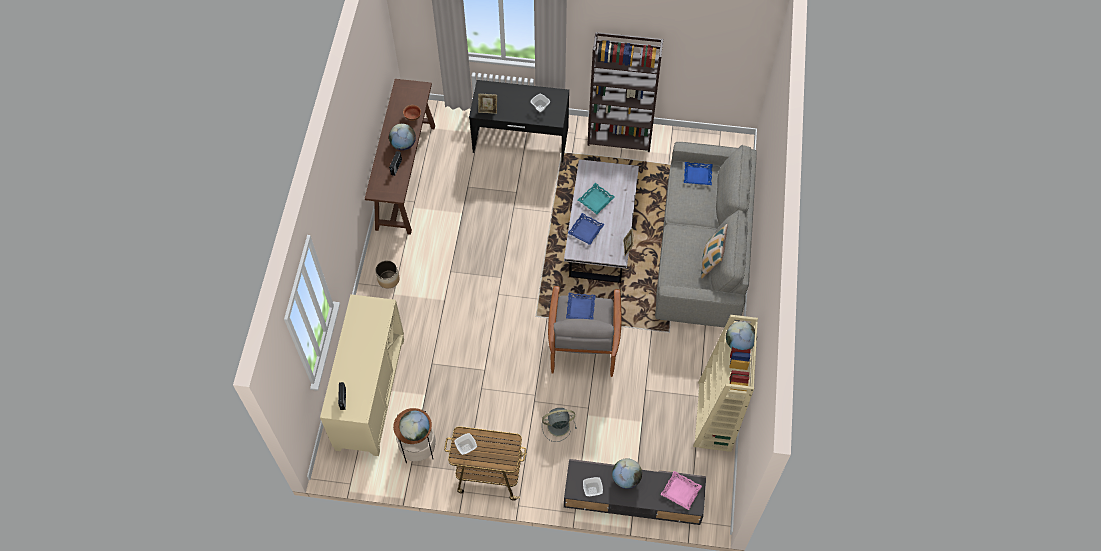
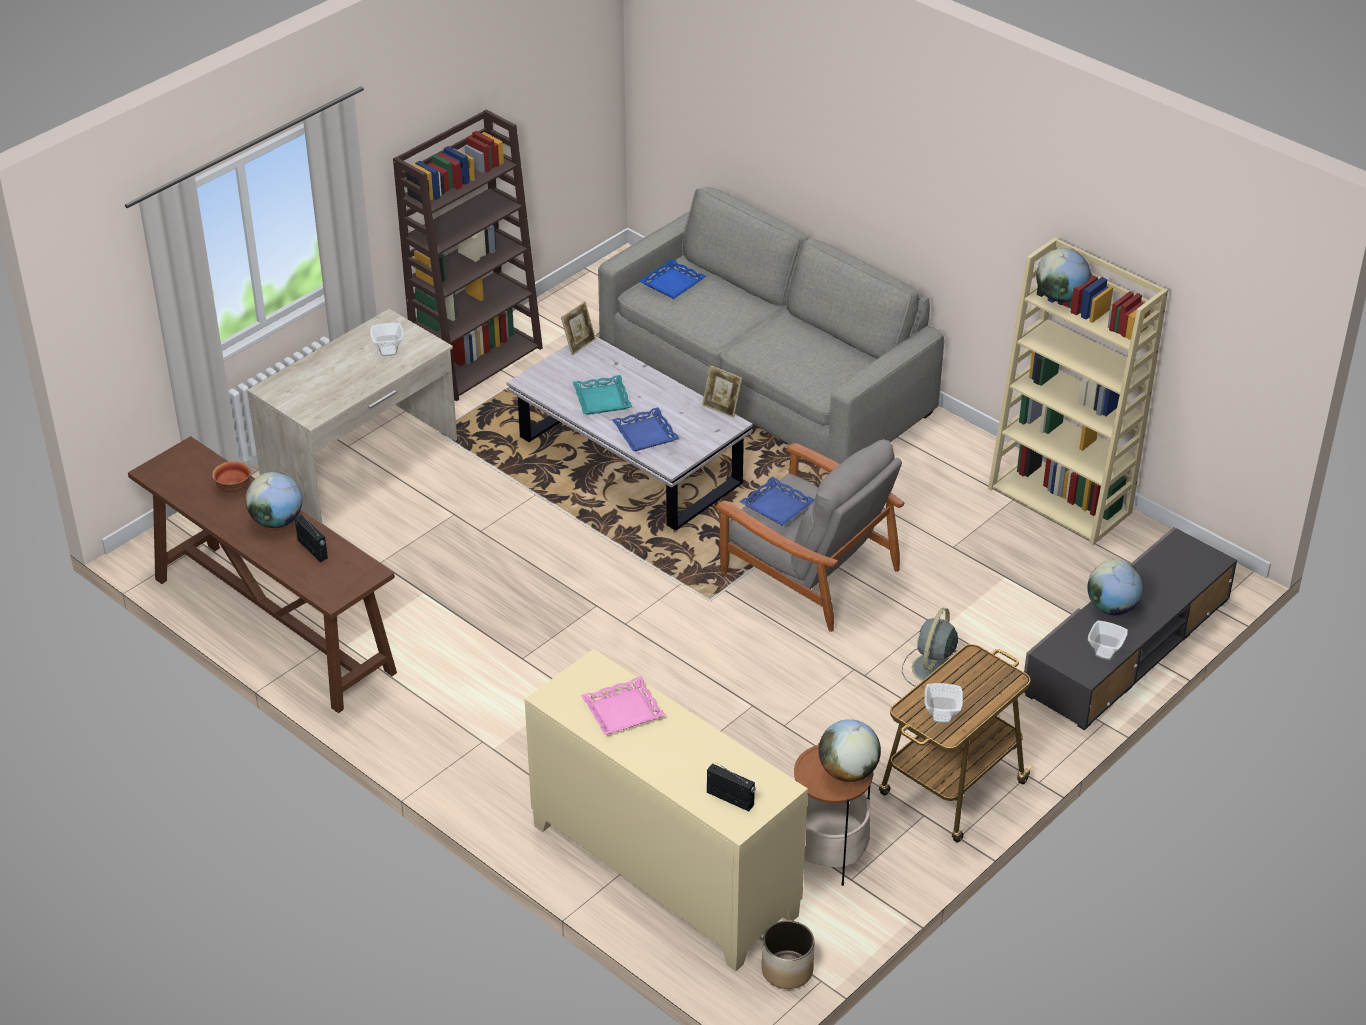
camera: 55 degrees left, 20 degrees down
planter [375,260,399,289] -> planter moved to [762,920,815,989]
black desk [469,80,569,162] -> beige desk [247,309,457,525]
picture frame [478,94,497,114] -> picture frame moved to [561,302,596,355]
pink tray [661,471,702,510] -> pink tray moved to [581,677,665,735]
pillow [701,224,728,278] -> none

